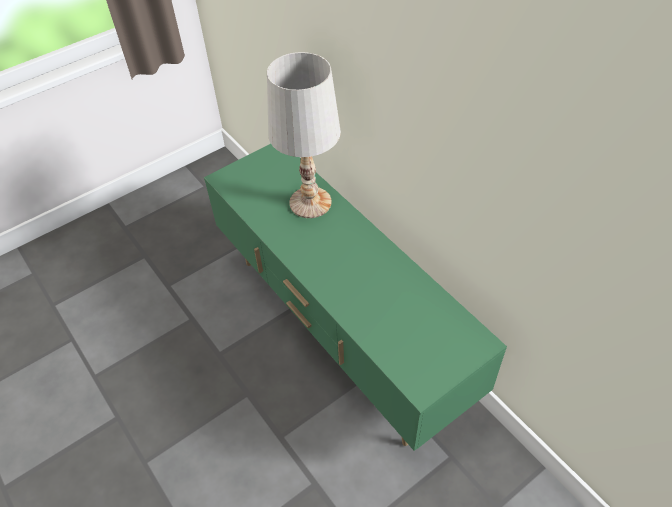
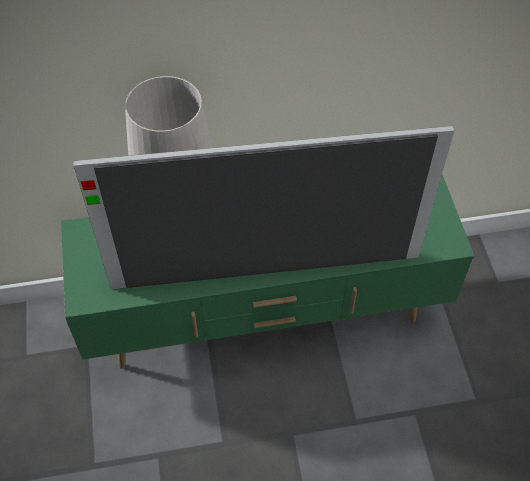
camera: 65 degrees left, 5 degrees up
none -> television [74,126,454,289]

